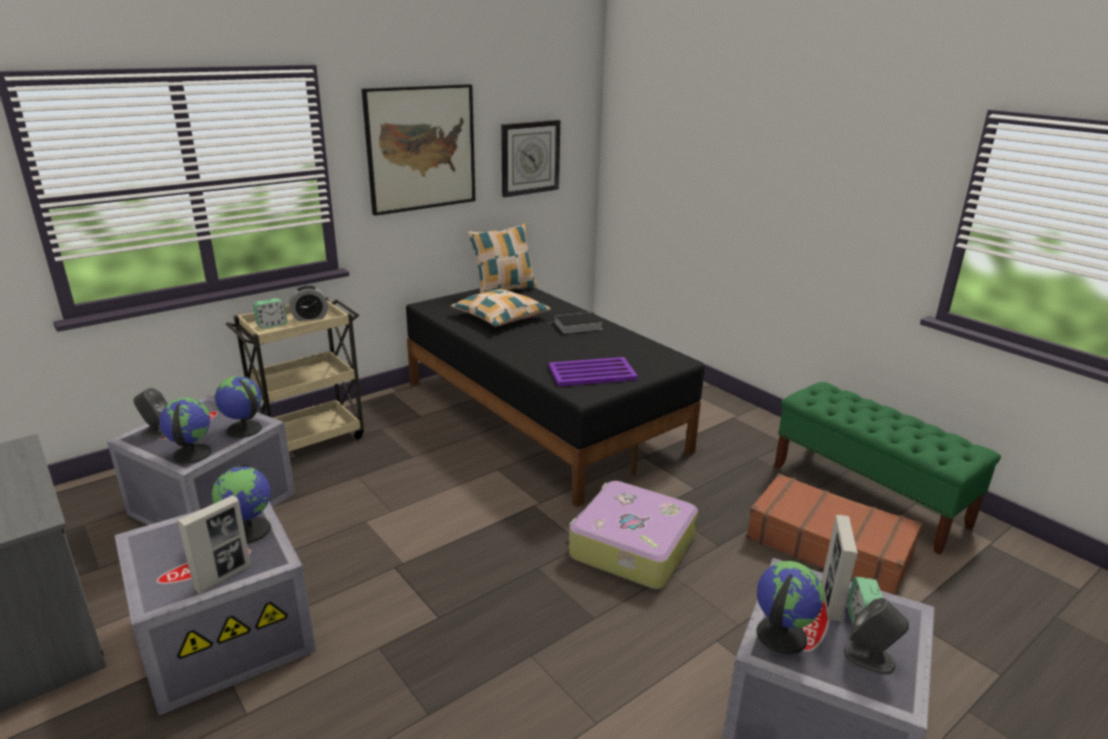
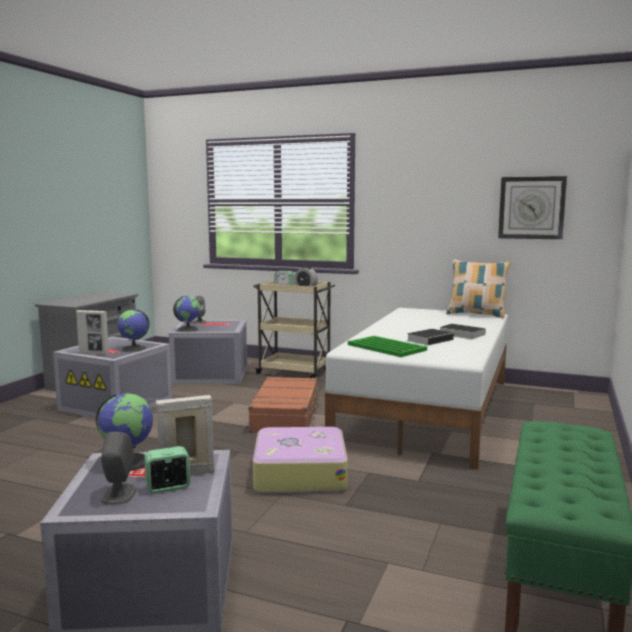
camera: 60 degrees right, 15 degrees down
globe [214,376,262,438] -> none
picture [362,84,475,216] -> none
black bed [406,287,705,507] -> white bed [325,308,508,470]
pillow [451,289,551,327] -> none
purple tray [549,357,638,386] -> green tray [348,336,427,357]
brown suitcase [746,474,922,595] -> brown suitcase moved to [248,376,321,433]
none -> book [407,329,454,345]

